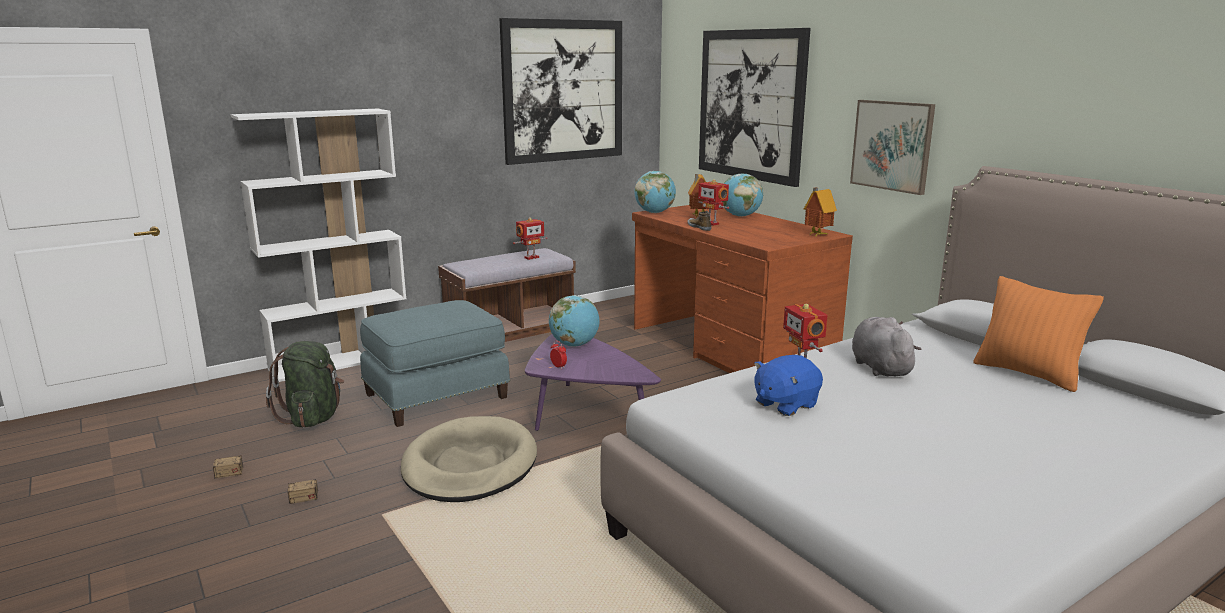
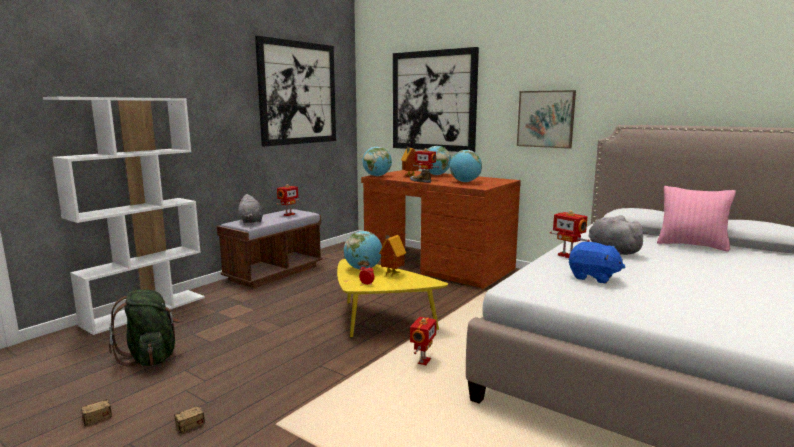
camera: 20 degrees left, 5 degrees down
blue ottoman [360,300,510,427] -> none
beige dog bed [401,416,537,502] -> none
purple coffee table [525,334,661,431] -> yellow coffee table [337,259,448,338]
blue plush toy [754,355,823,416] -> blue plush toy turned 90 degrees counterclockwise [569,242,625,284]
toy house [804,187,837,237] -> toy house moved to [379,235,406,276]
orange pillow [974,276,1104,392] -> pink pillow [657,186,736,251]
none -> grey plush toy [238,194,263,224]
none -> toy robot [410,317,437,365]
none -> globe [450,150,482,182]

